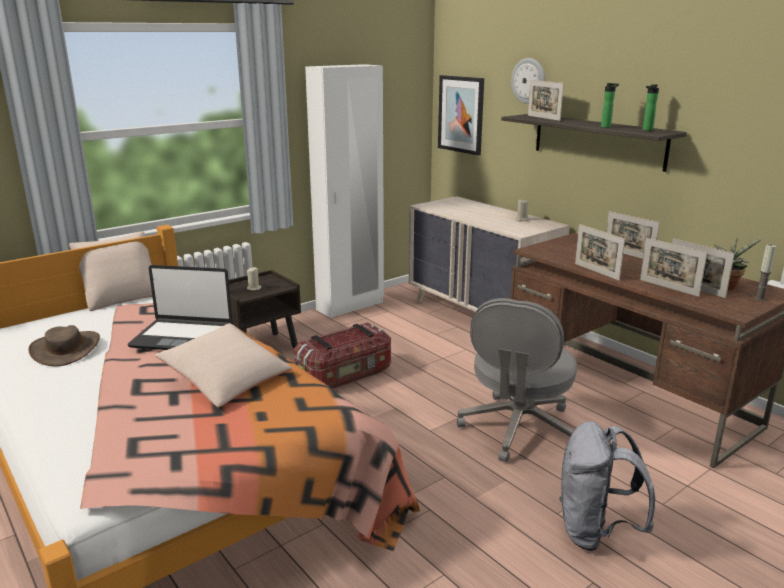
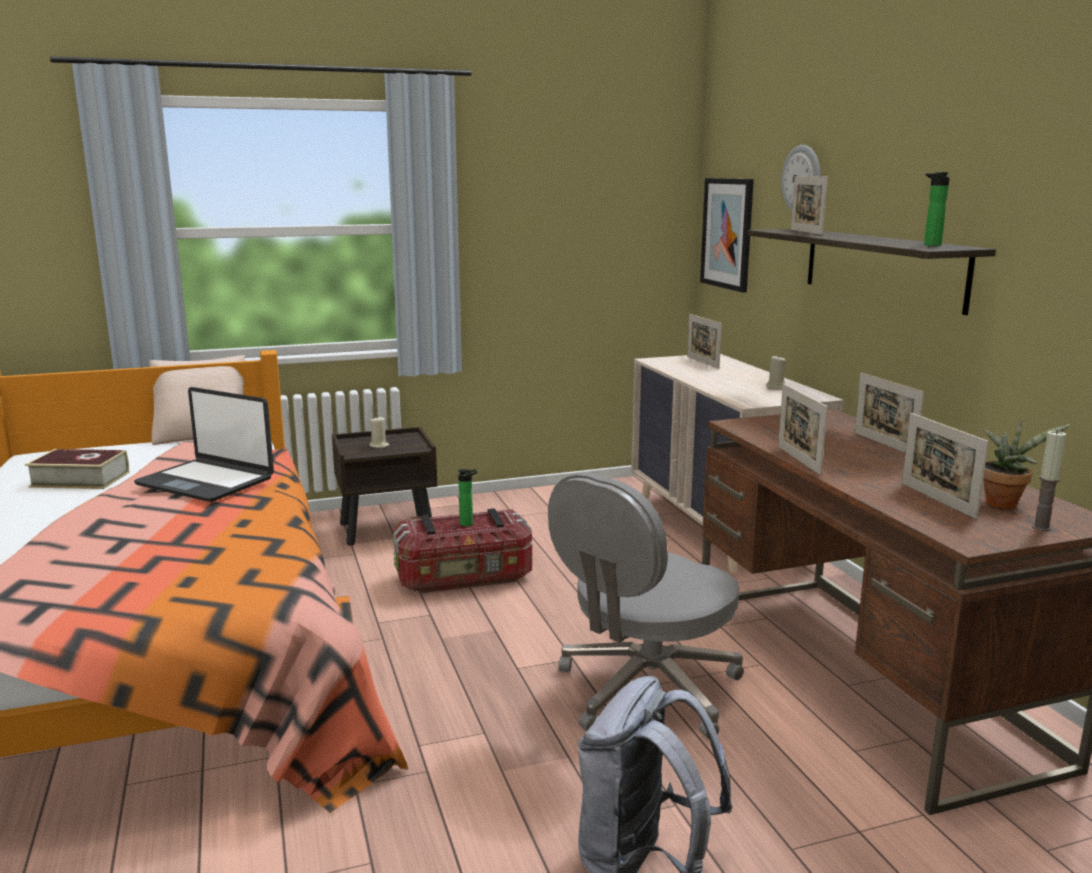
camera: 20 degrees right, 5 degrees down
brown hat [28,325,100,367] -> book [25,449,129,489]
beige pillow [155,323,292,408] -> none
white wardrobe [305,64,384,318] -> none
bottle [601,83,619,128] -> bottle moved to [458,469,477,526]
picture frame [640,238,707,297] -> picture frame moved to [687,314,722,369]

